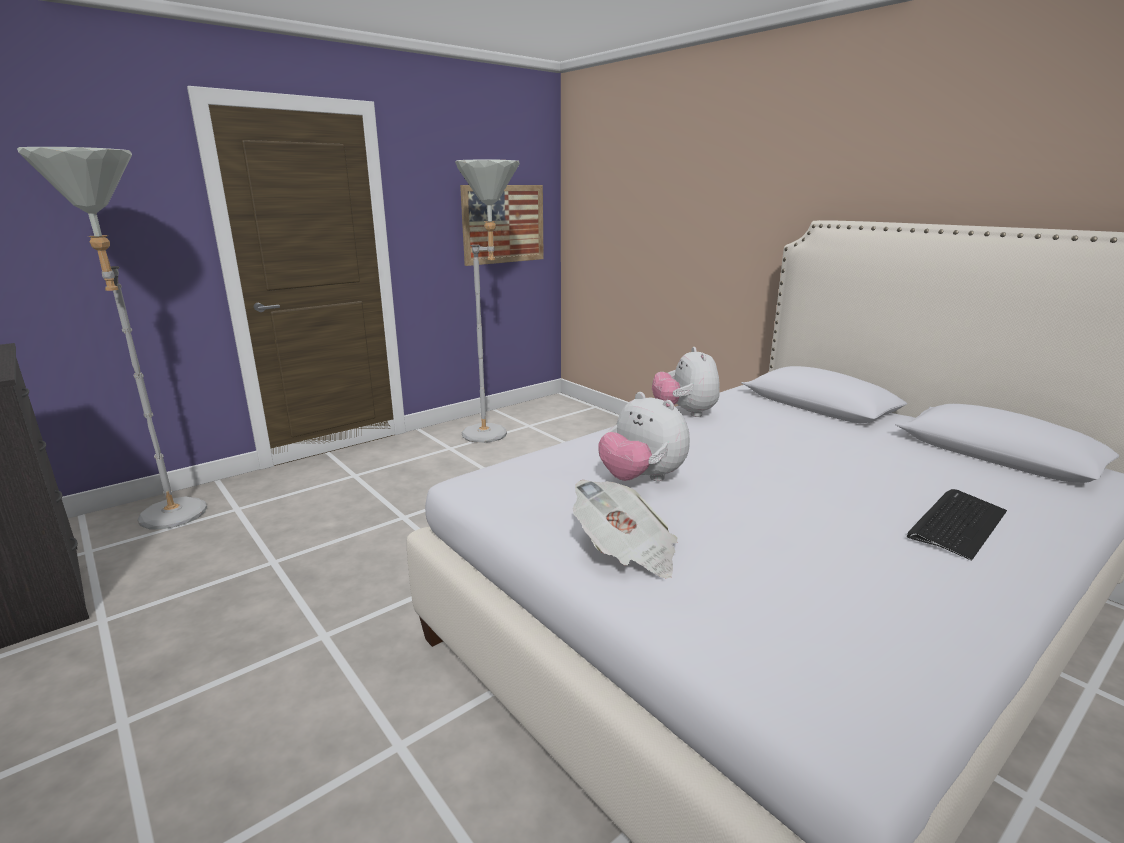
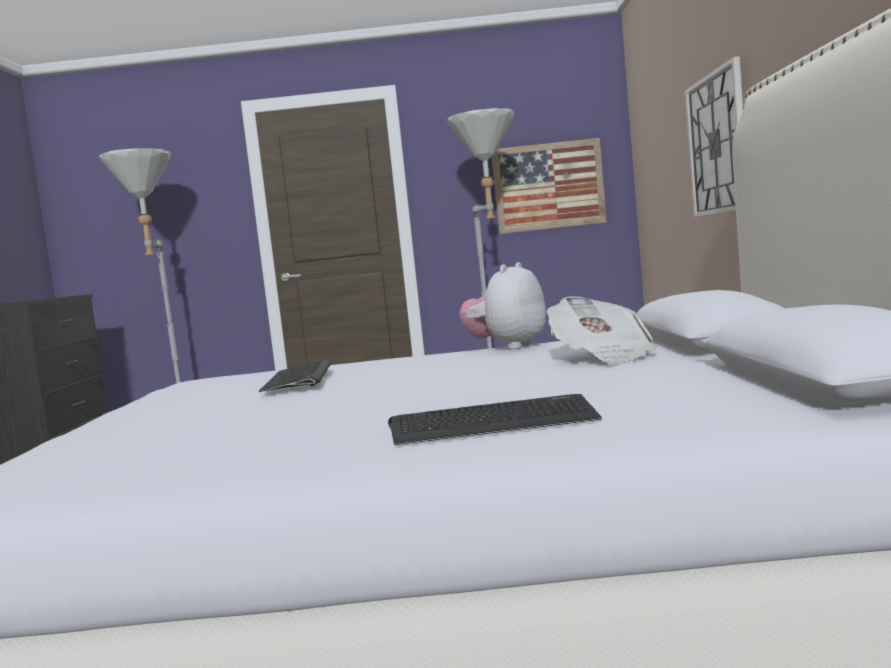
camera: 40 degrees right, 15 degrees down
newspaper [572,480,677,578] -> newspaper moved to [546,296,657,365]
plush toy [598,392,690,481] -> keyboard [259,360,331,392]
none -> wall clock [685,56,743,217]

